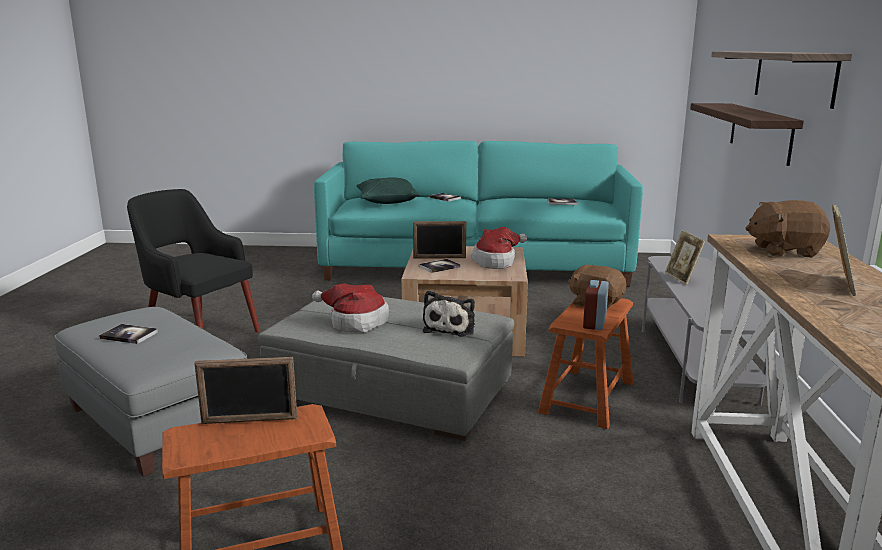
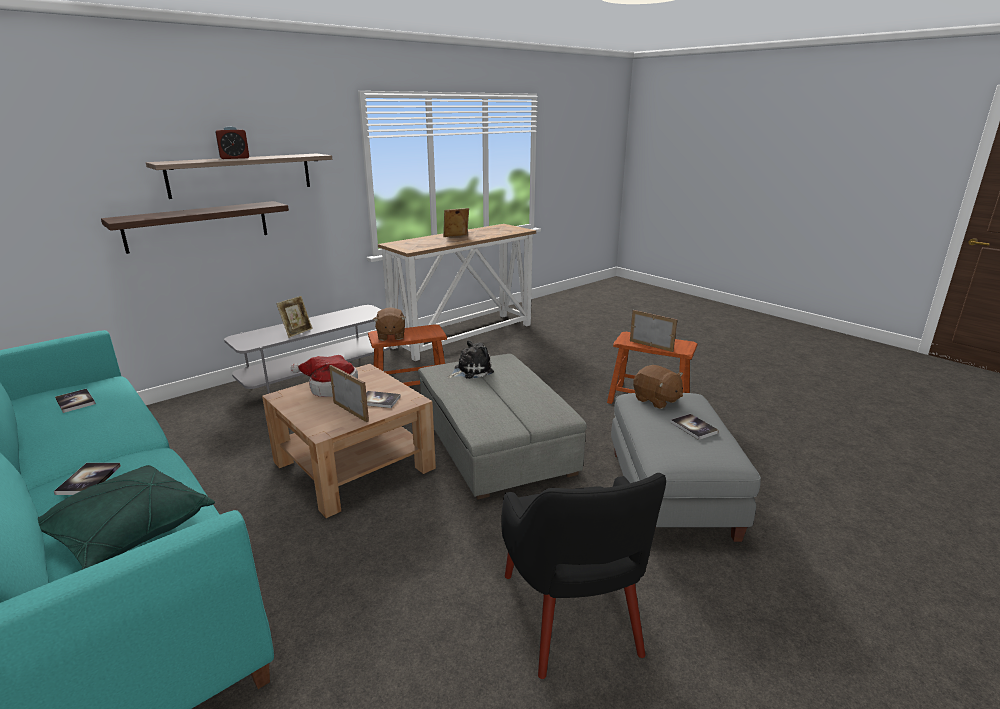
camera: 135 degrees left, 5 degrees up
hat [312,284,389,333] -> none
alarm clock [583,280,609,330] -> alarm clock moved to [215,126,249,159]
brown plush toy [746,200,830,257] -> brown plush toy moved to [633,365,683,409]

